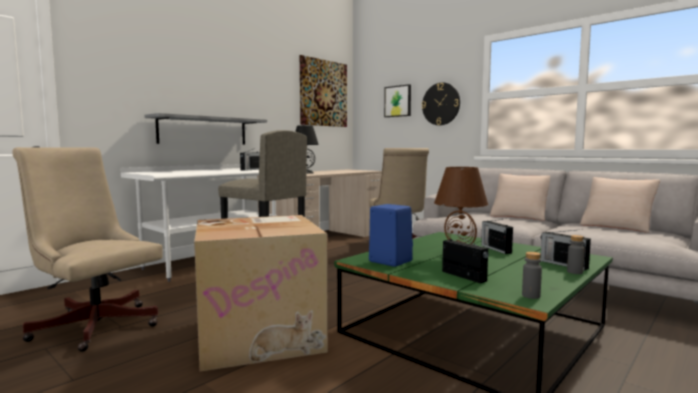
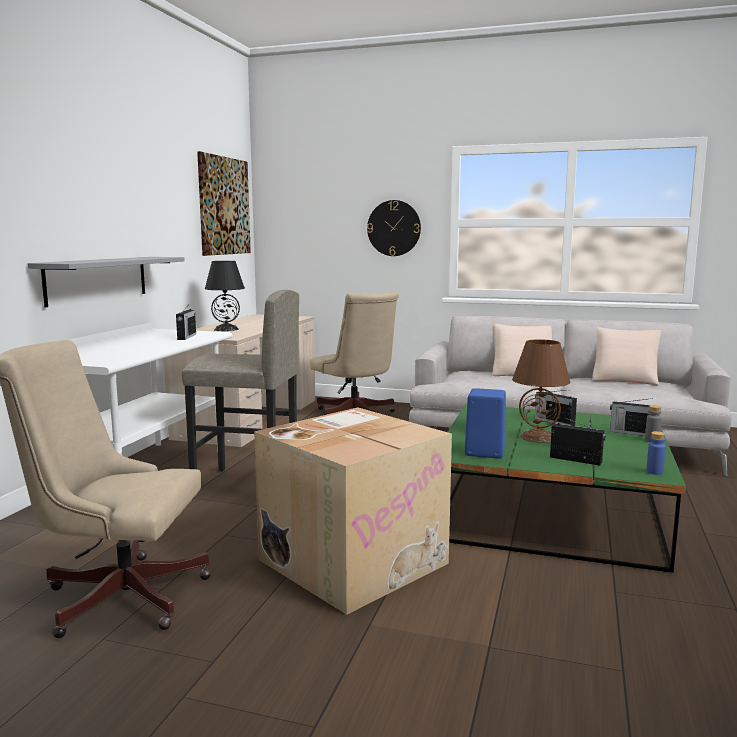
camera: 25 degrees left, 5 degrees up
picture [384,84,411,117] -> none
grey bottle [522,252,542,299] -> blue bottle [646,431,666,475]

